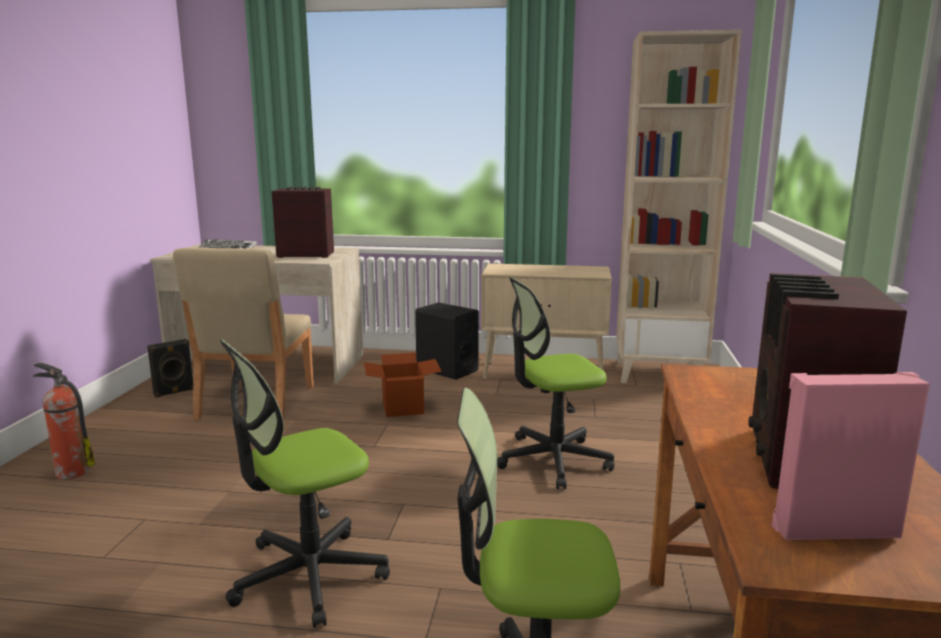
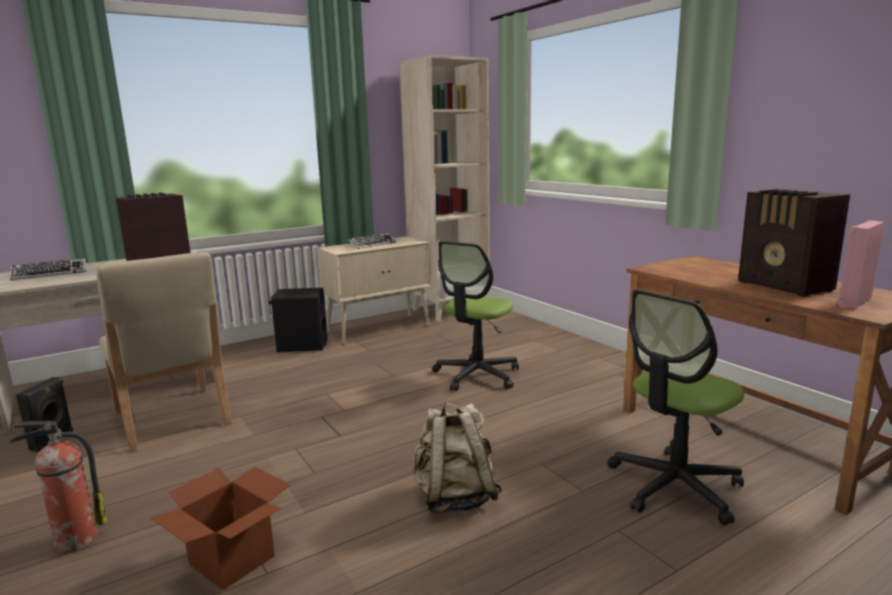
camera: 40 degrees left, 0 degrees up
office chair [220,339,390,628] -> beige backpack [413,403,502,514]
cardboard box [364,353,442,417] -> cardboard box moved to [151,466,291,590]
none -> keyboard [348,233,397,249]

